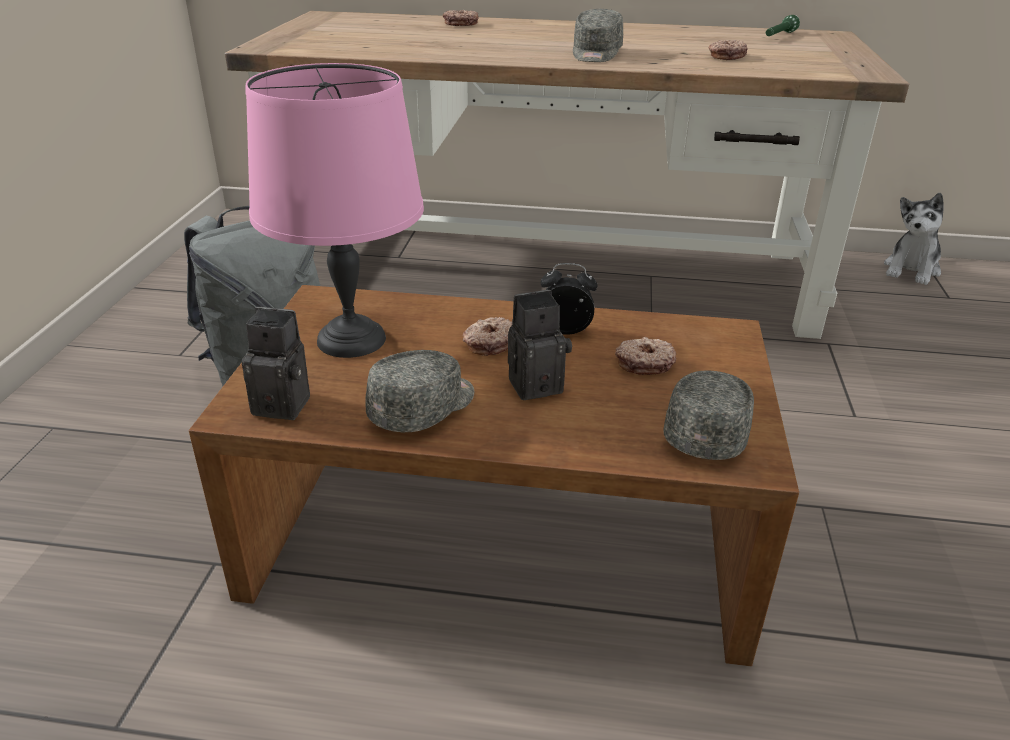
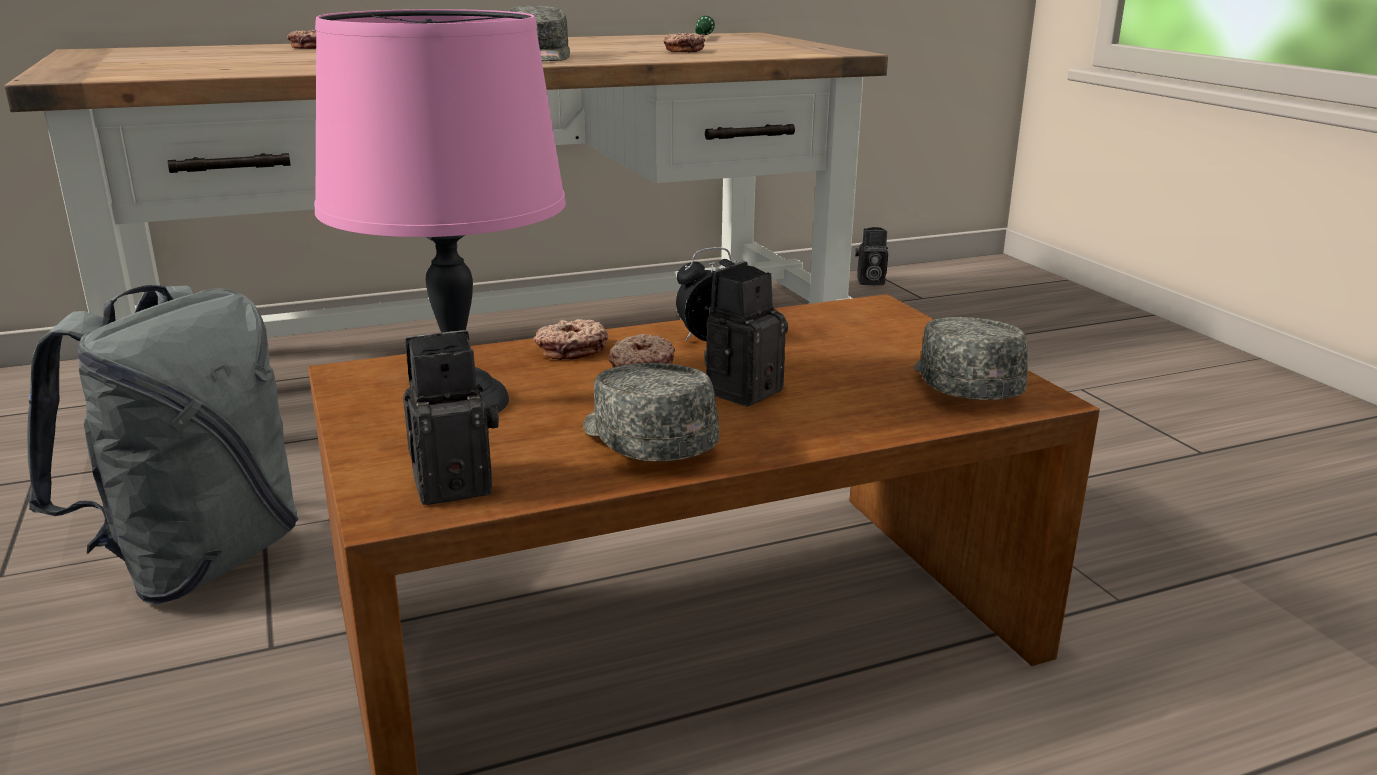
camera: 30 degrees left, 10 degrees down
grey cap [365,350,475,432] -> grey cap turned 45 degrees counterclockwise [583,363,719,461]
donut [615,337,676,375] -> donut moved to [533,319,608,360]
plush toy [884,193,943,285] -> camera [855,227,888,285]

